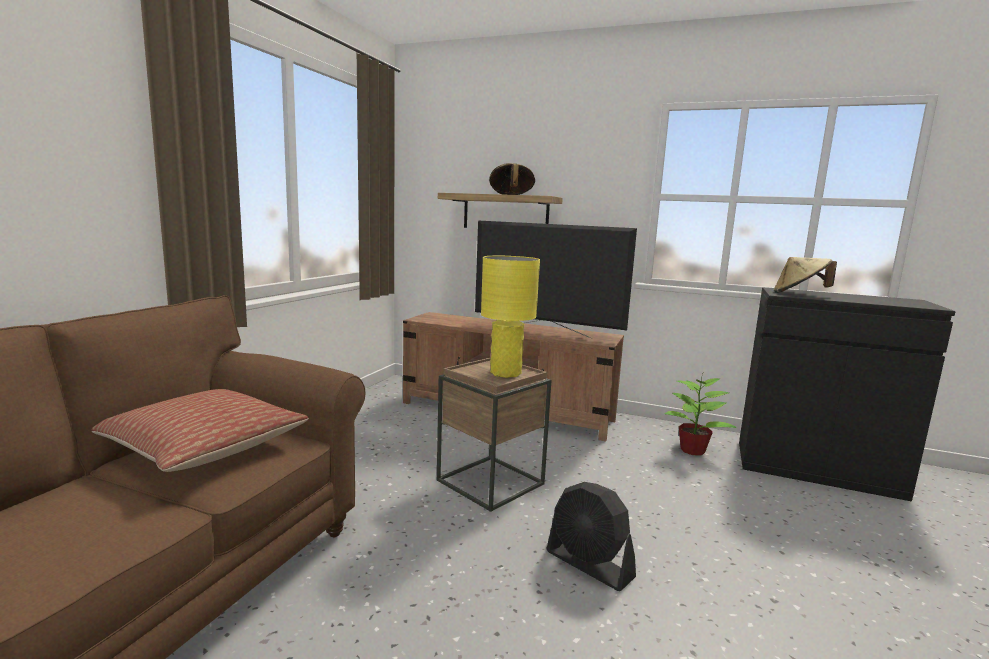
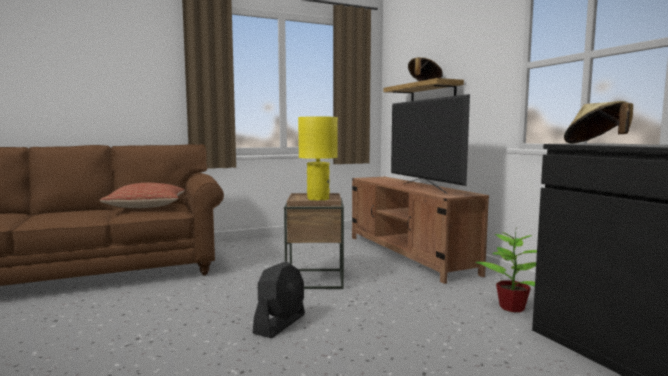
camera: 45 degrees right, 5 degrees down
black fan [546,482,636,591] -> black fan turned 150 degrees counterclockwise [253,261,305,338]

